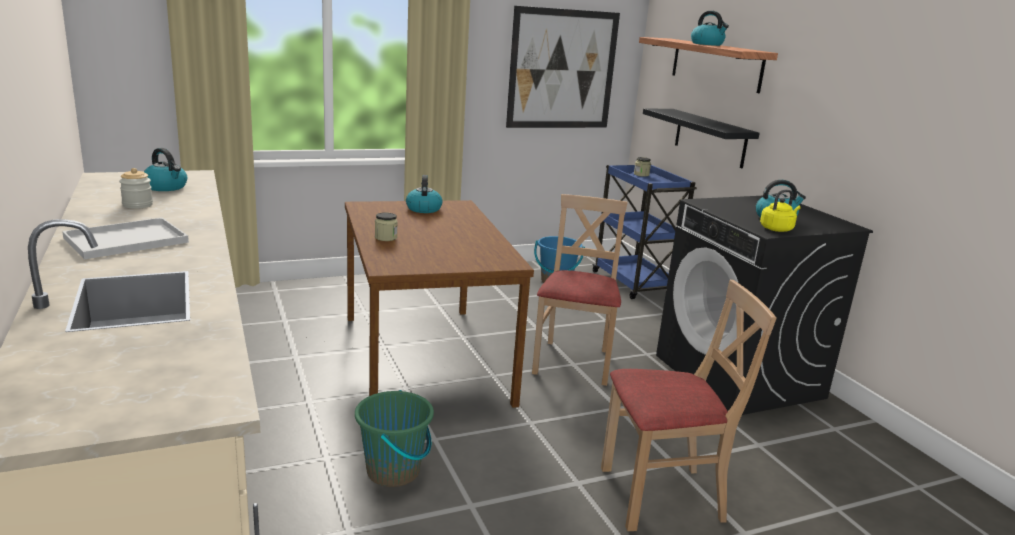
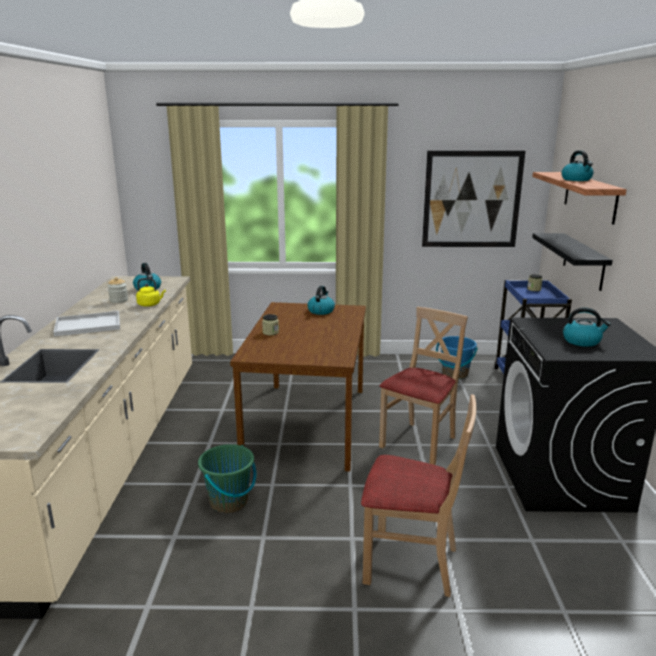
camera: 25 degrees right, 0 degrees up
yellow kettle [760,190,801,232] -> yellow kettle moved to [136,278,166,307]

